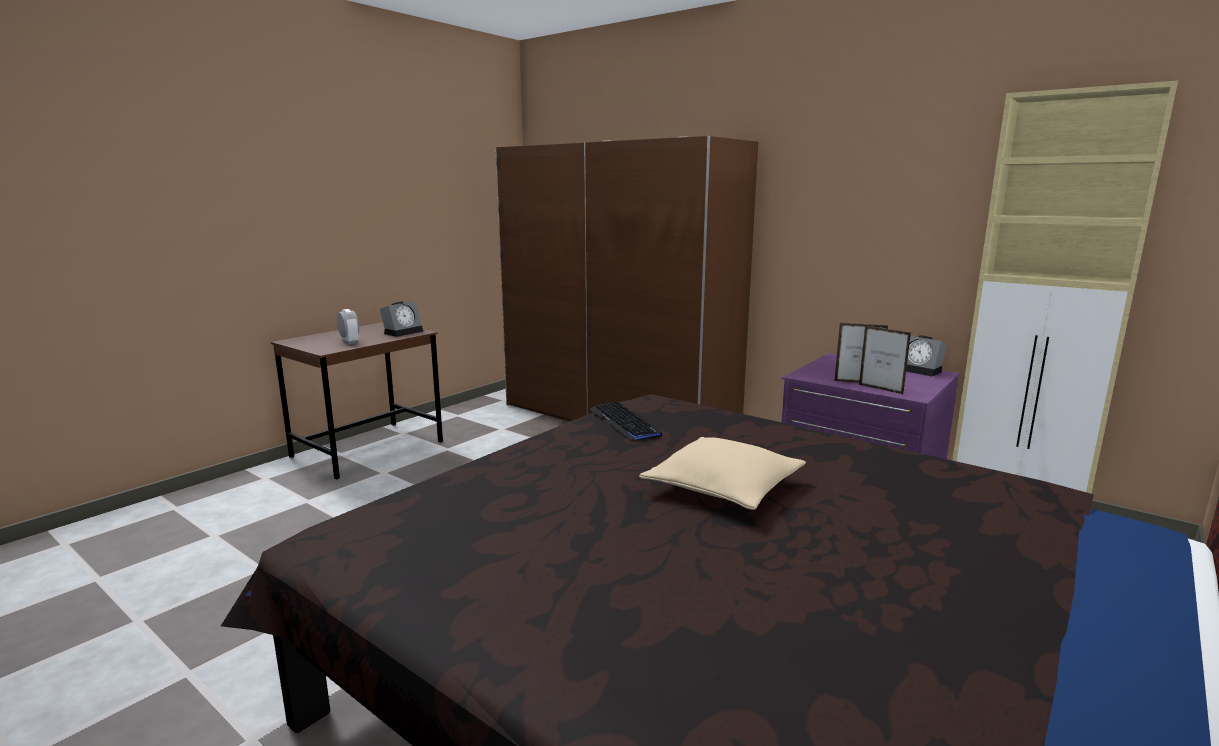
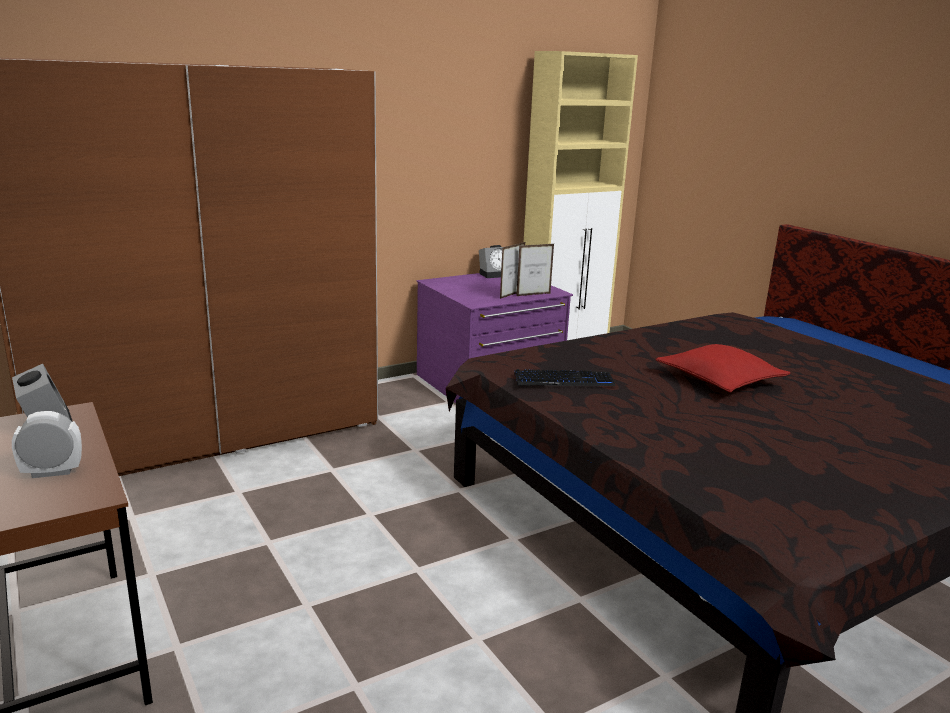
camera: 70 degrees left, 5 degrees up
beige pillow [639,437,806,510] -> red pillow [656,344,790,392]

